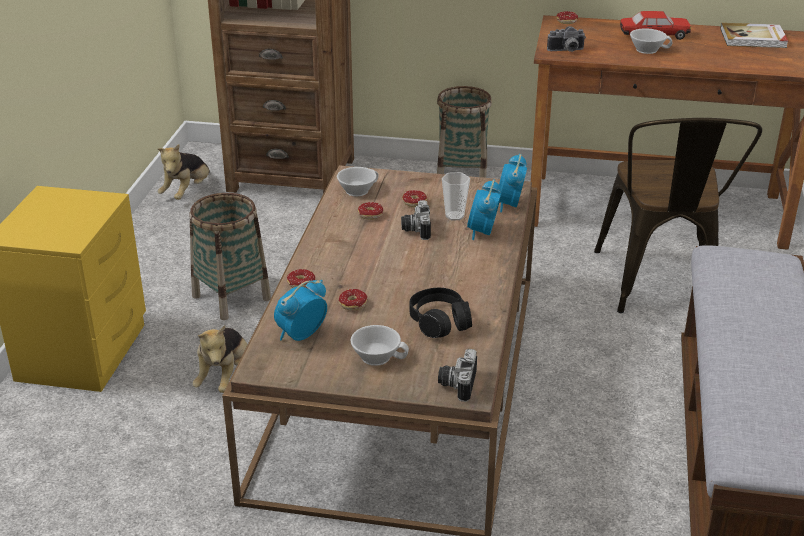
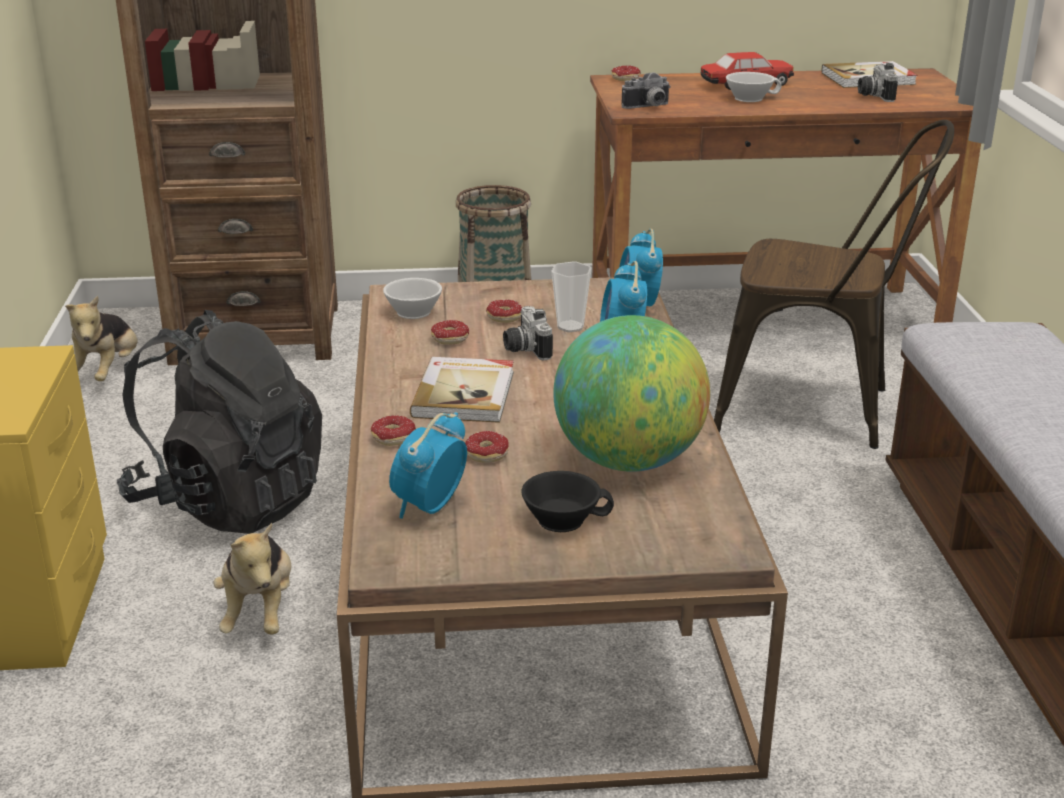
camera: 15 degrees left, 5 degrees down
basket [190,193,271,320] -> black backpack [117,310,322,534]
white cup [351,325,409,366] -> black cup [521,471,614,532]
black headphones [409,288,472,338] -> globe [553,315,710,472]
camera [438,349,477,402] -> camera moved to [858,63,898,102]
brown chair [594,118,762,313] -> brown chair turned 60 degrees counterclockwise [714,120,954,449]
none -> book [410,357,514,423]

